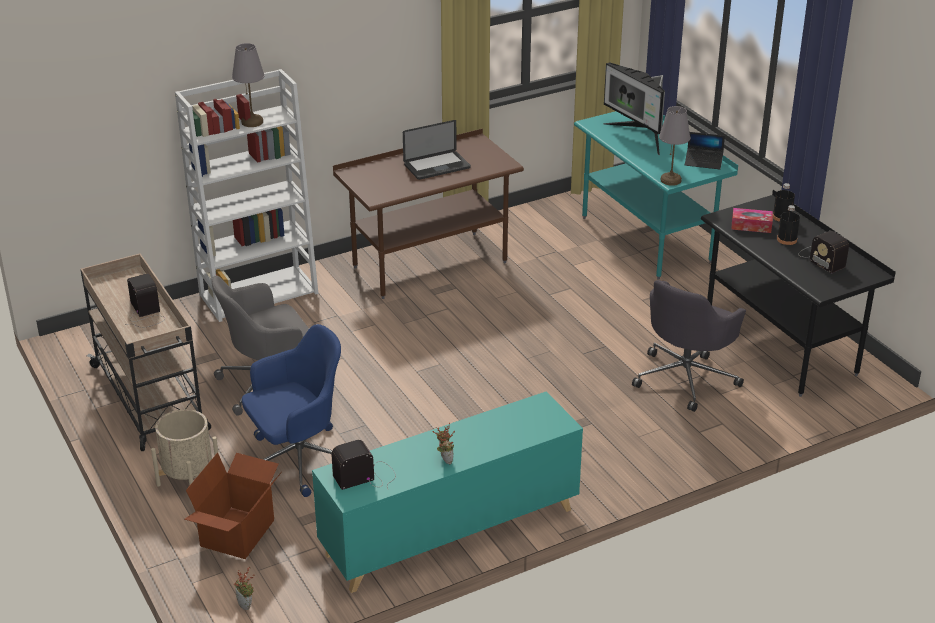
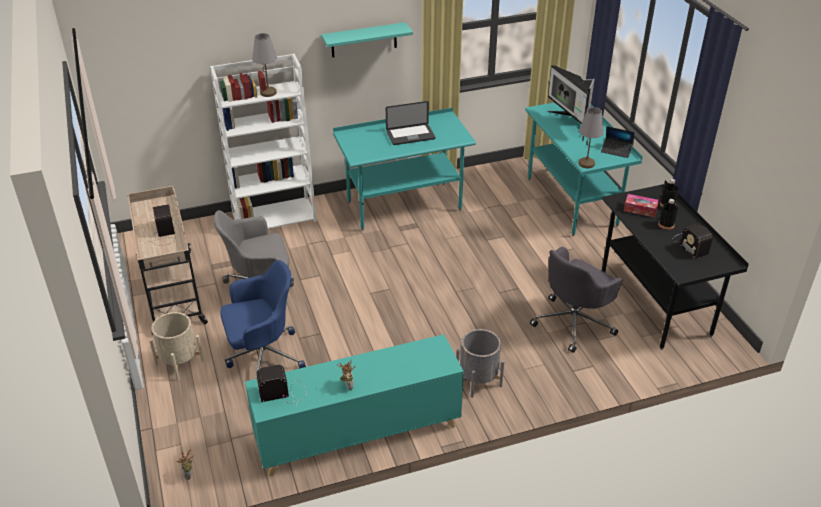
camera: 10 degrees right, 5 degrees up
cardboard box [184,453,282,559] -> none
brown desk [333,129,524,299] -> turquoise desk [333,108,476,231]
none -> turquoise shelf [321,22,413,58]
none -> grey planter [456,329,505,398]

